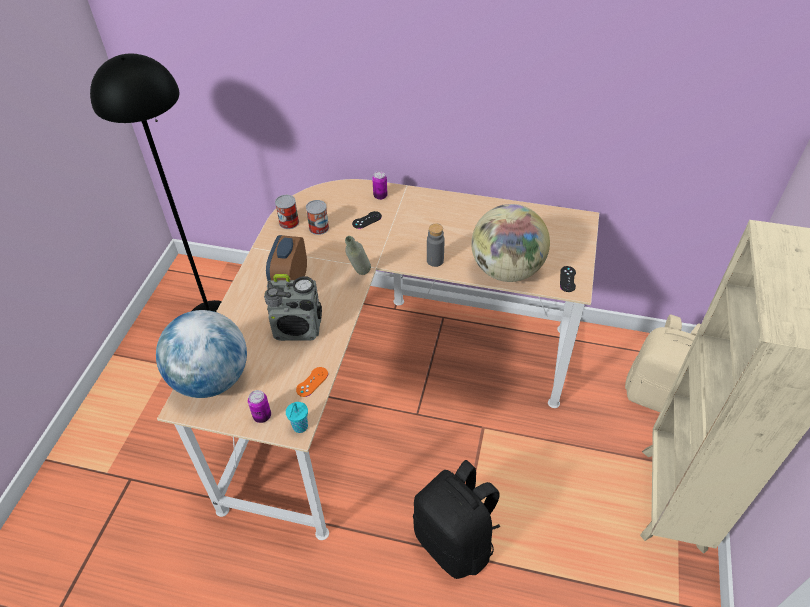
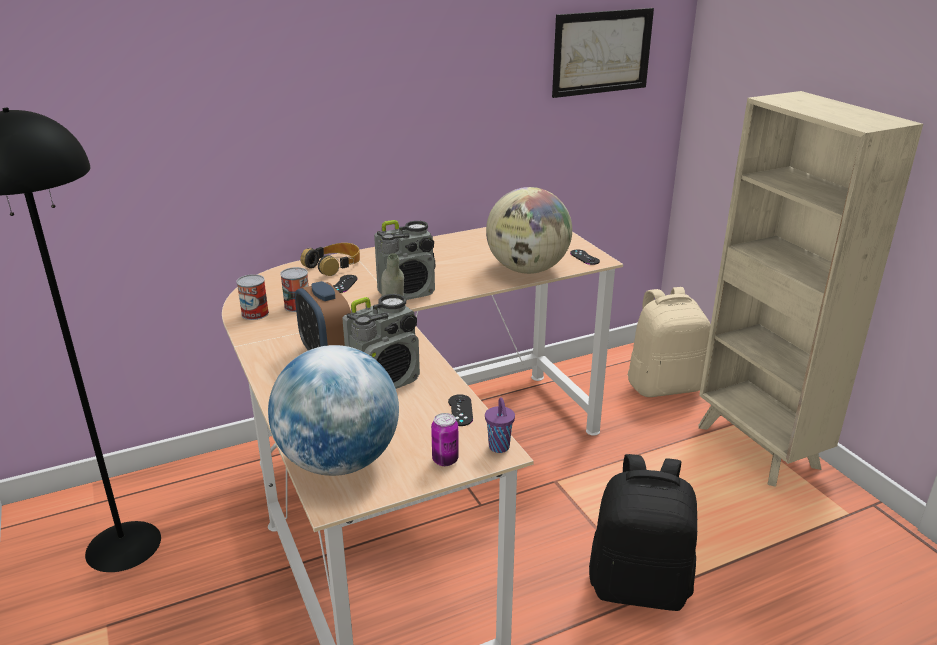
camera: 40 degrees left, 20 degrees down
turquoise cup [286,402,308,433] -> purple cup [485,397,515,453]
orange game controller [296,367,328,397] -> black game controller [448,394,473,426]
can [372,171,388,200] -> headphones [300,243,360,276]
grey bottle [427,224,445,267] -> none
none -> radio [374,220,436,300]
none -> picture [552,8,654,98]

